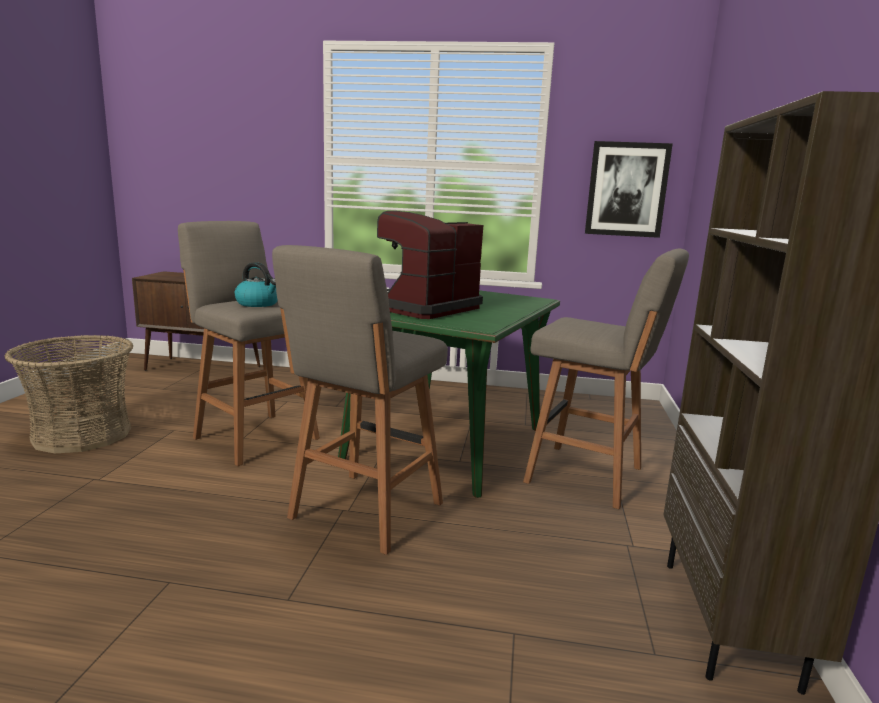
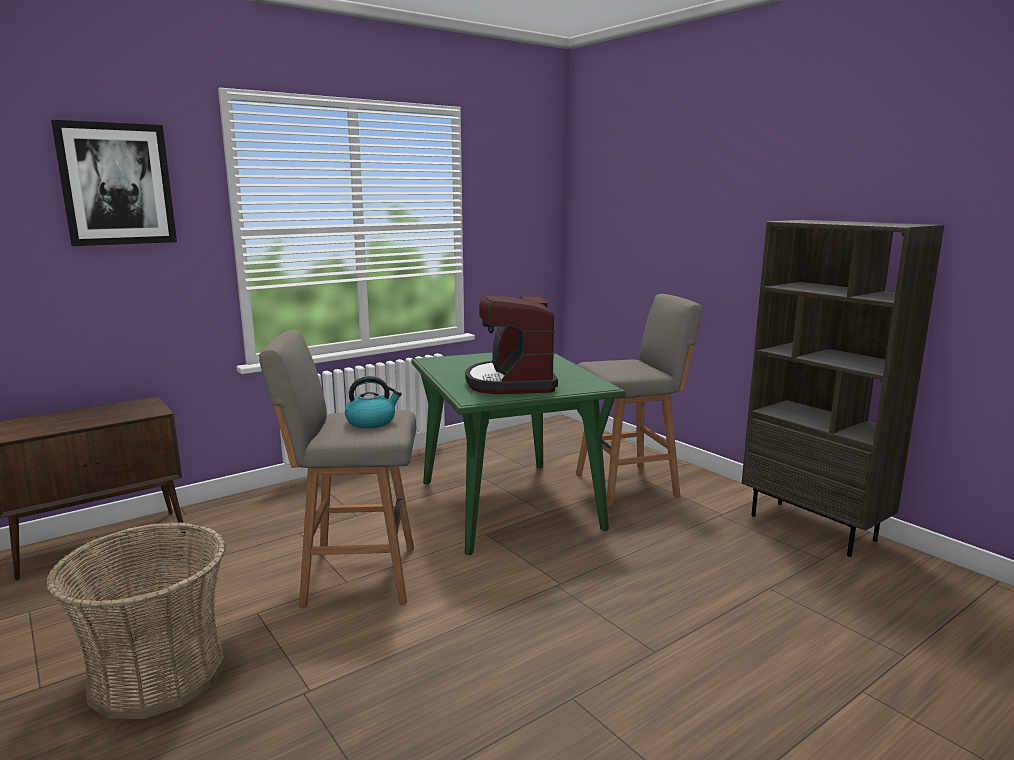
camera: 45 degrees left, 0 degrees up
grey stool [272,245,448,555] -> none
picture [585,141,673,238] -> picture moved to [51,120,177,246]

